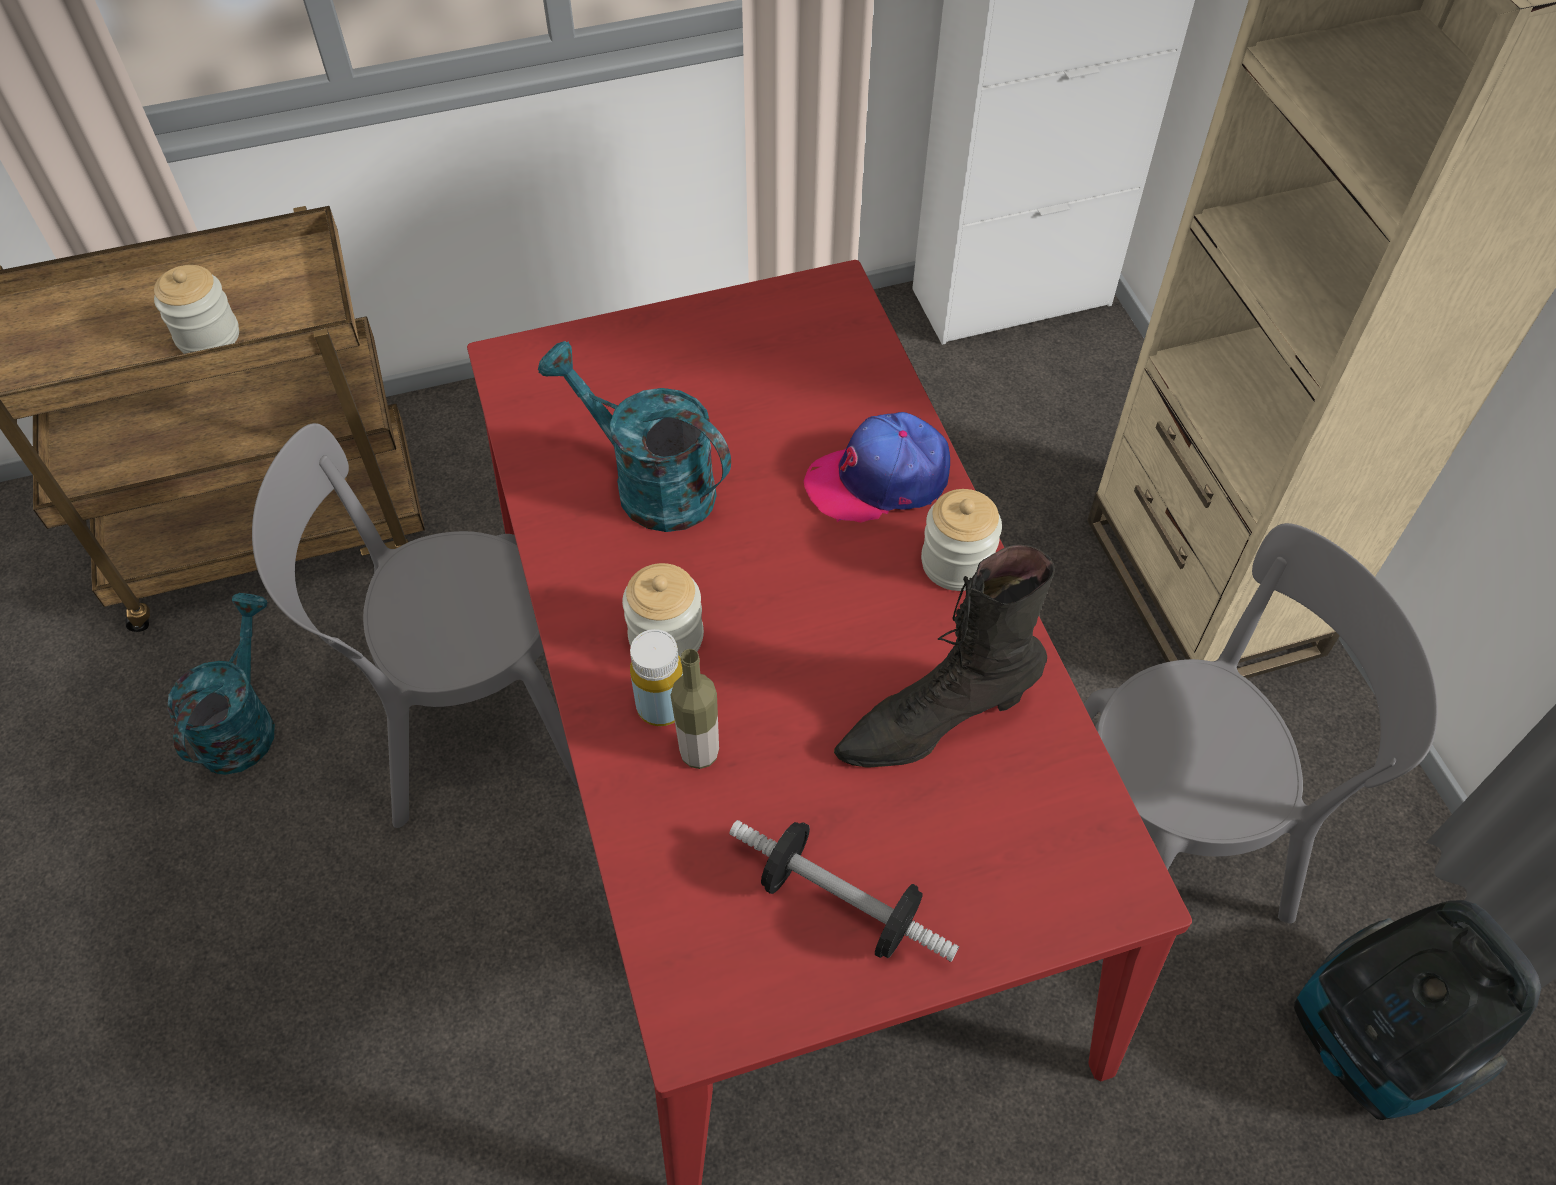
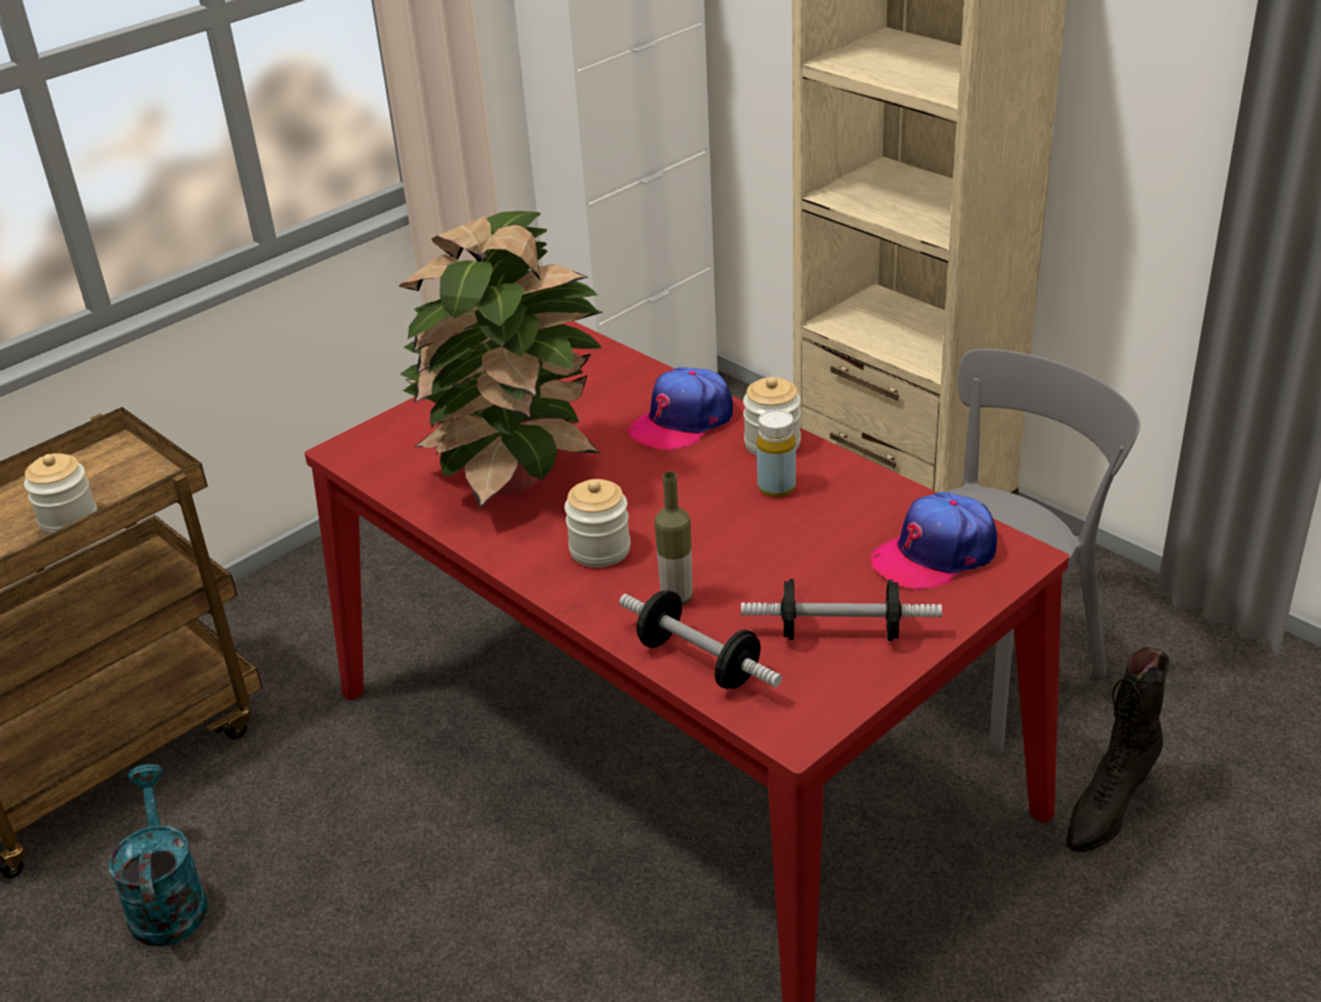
camera: 25 degrees left, 20 degrees down
grey chair [252,423,578,828] -> none
turquoise watering can [538,341,731,532] -> potted plant [399,211,603,507]
yellow bottle [630,629,683,726] -> yellow bottle moved to [757,410,796,497]
black boot [834,545,1055,768] -> black boot moved to [1066,647,1170,852]
vacuum cleaner [1294,900,1541,1120] -> none
none -> dumbbell [619,590,782,689]
none -> cap [871,492,997,591]

